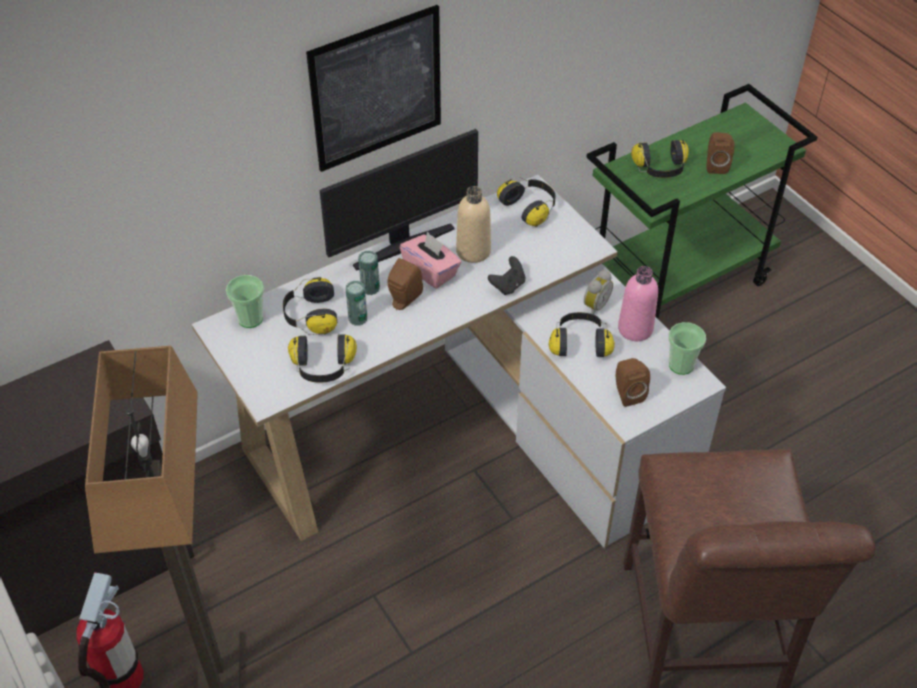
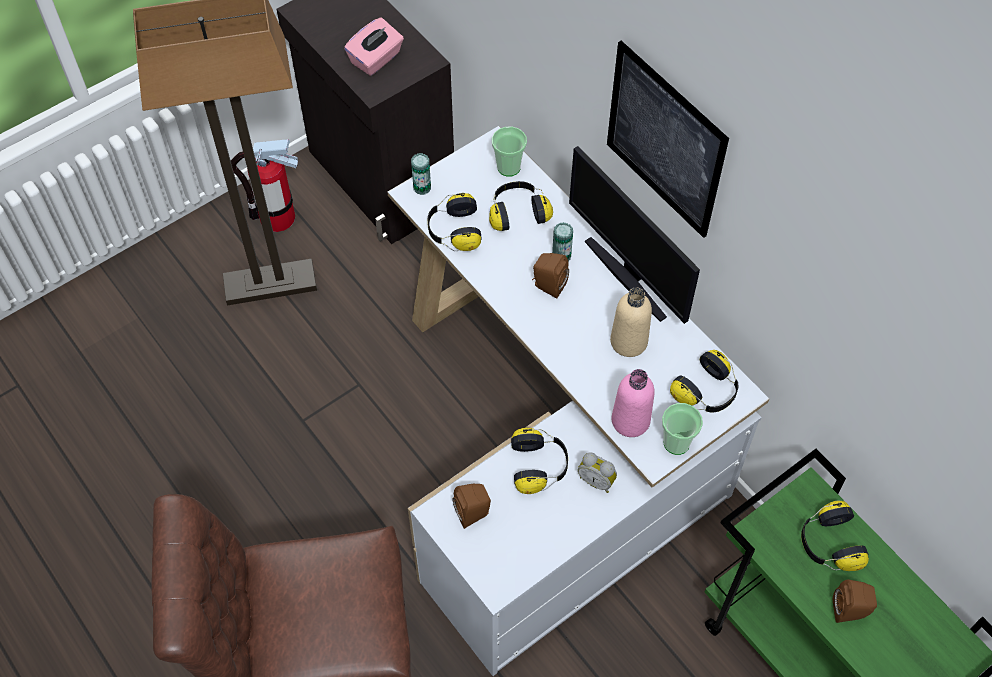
camera: 85 degrees right, 10 degrees up
can [346,281,367,326] -> can moved to [411,153,431,195]
pink tissue box [400,231,461,289] -> pink tissue box moved to [344,17,404,76]
black game controller [488,256,525,295] -> none
pink bottle [618,266,658,341] -> pink bottle moved to [611,369,655,437]
cup [668,322,706,375] -> cup moved to [662,403,703,455]

